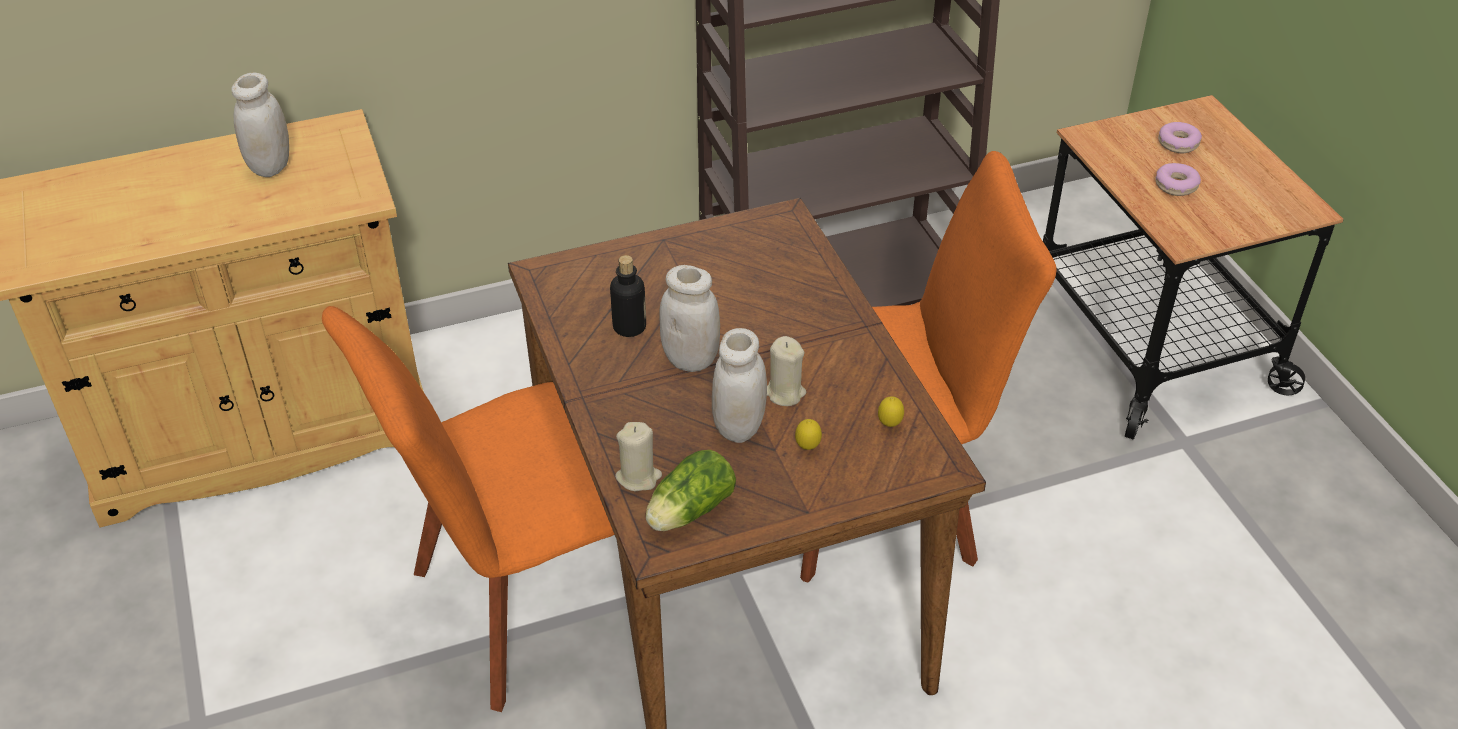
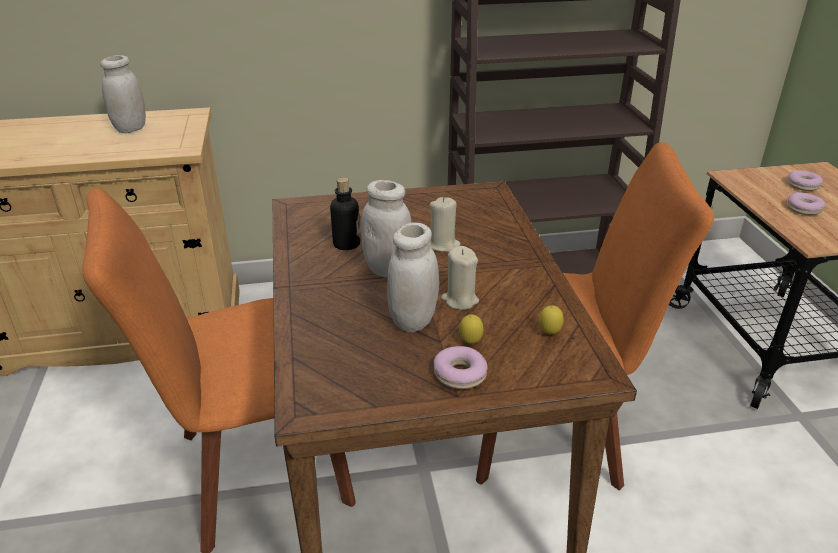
camera: 10 degrees right, 10 degrees down
beige candle [615,422,662,491] -> beige candle moved to [429,197,461,252]
lettuce [646,450,736,531] -> none
none -> donut [434,346,488,389]

